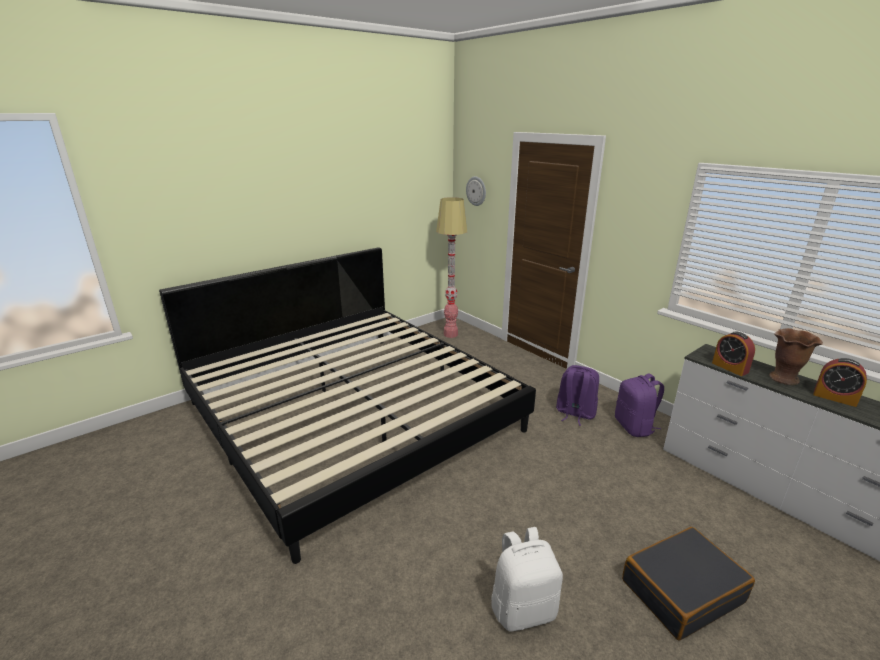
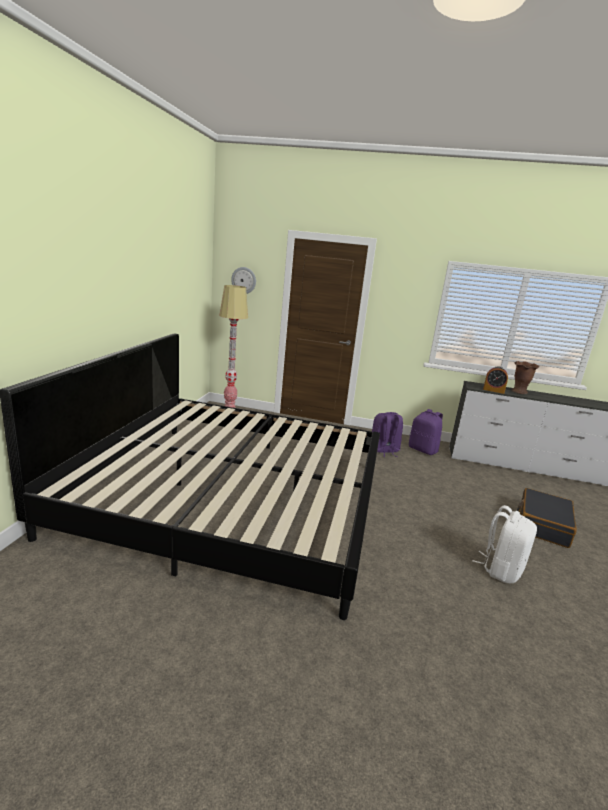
camera: 40 degrees left, 5 degrees down
alarm clock [813,358,867,407] -> none

